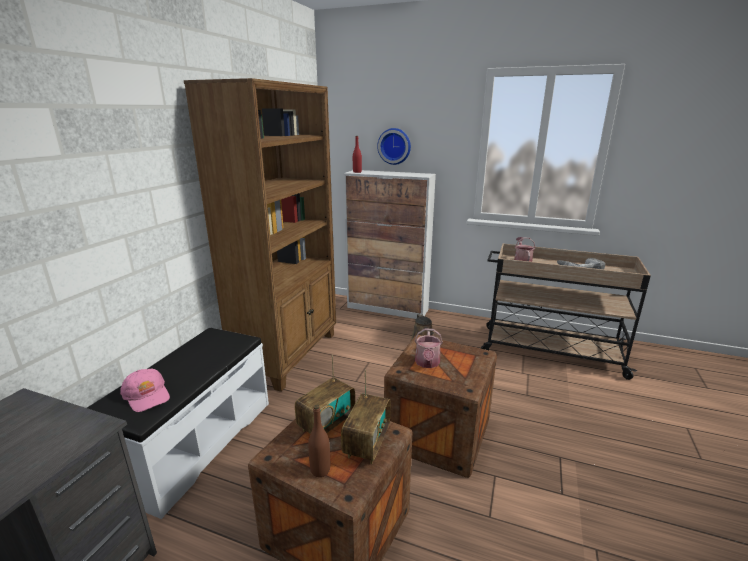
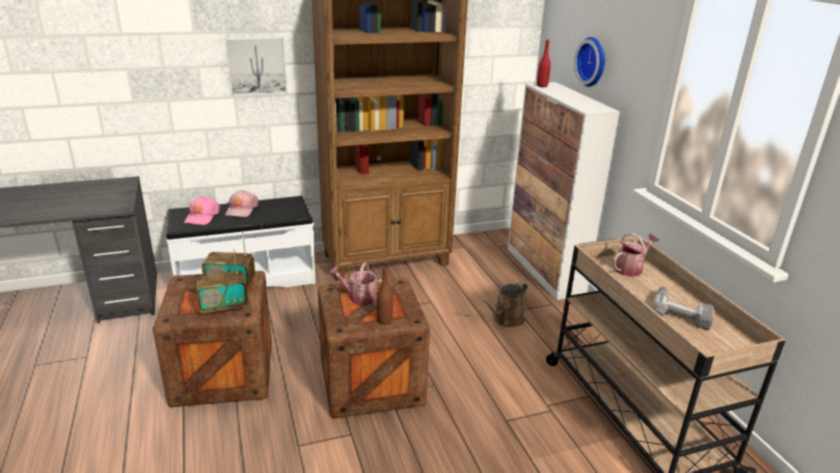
camera: 50 degrees right, 5 degrees up
brown bottle [308,405,330,477] -> brown bottle moved to [377,267,393,325]
watering can [415,328,443,368] -> watering can turned 45 degrees clockwise [329,262,382,305]
none -> picture [225,37,288,96]
none -> pink cap [225,190,259,217]

